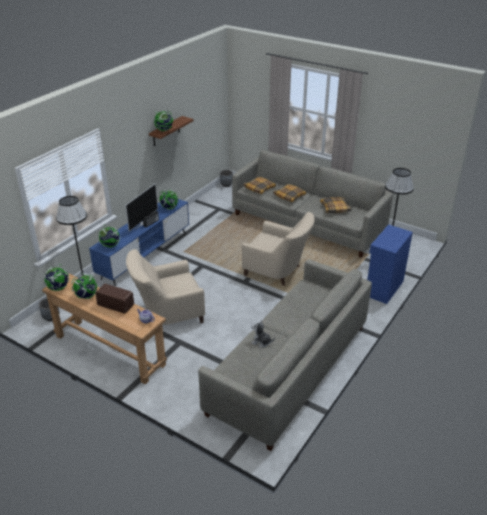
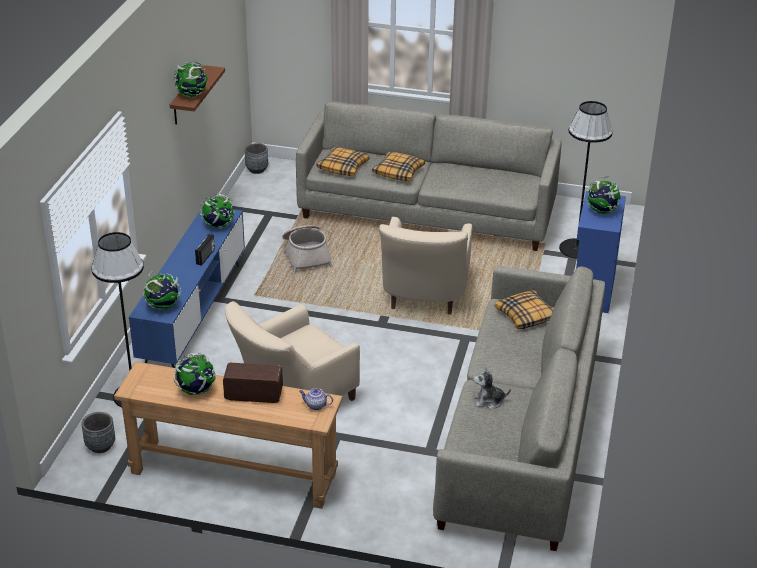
camera: 20 degrees left, 0 degrees up
globe [44,264,69,291] -> globe moved to [587,176,620,214]
television [125,183,158,232] -> none
beige armchair [242,212,315,285] -> beige armchair turned 90 degrees clockwise [379,217,472,315]
pillow [320,197,352,213] -> pillow moved to [495,290,554,329]
none -> basket [282,225,333,274]

